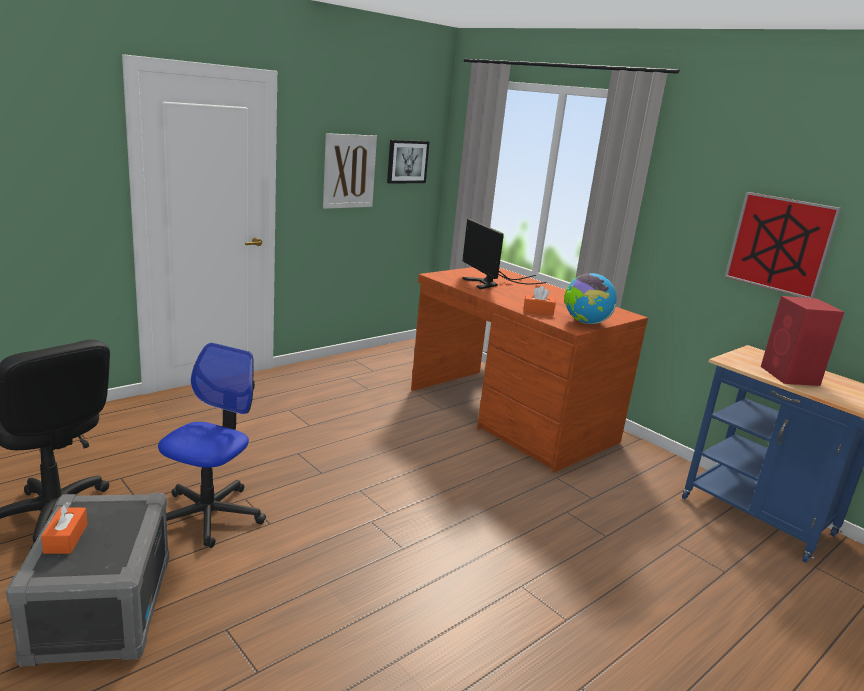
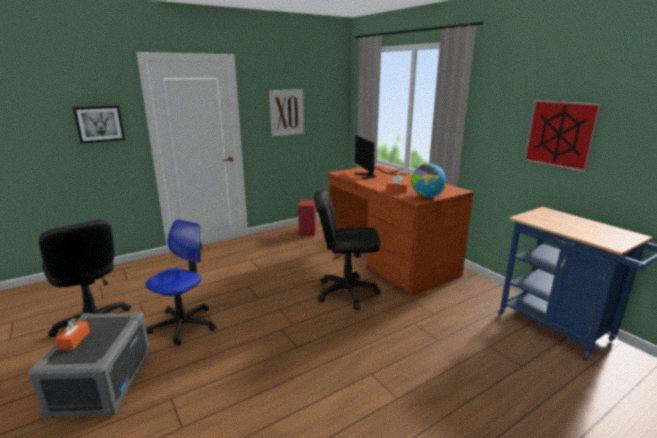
camera: 10 degrees right, 0 degrees up
picture [387,140,429,184] -> picture moved to [73,105,125,144]
red speaker [761,296,844,386] -> red speaker moved to [298,200,316,236]
none -> black office chair [314,190,381,310]

